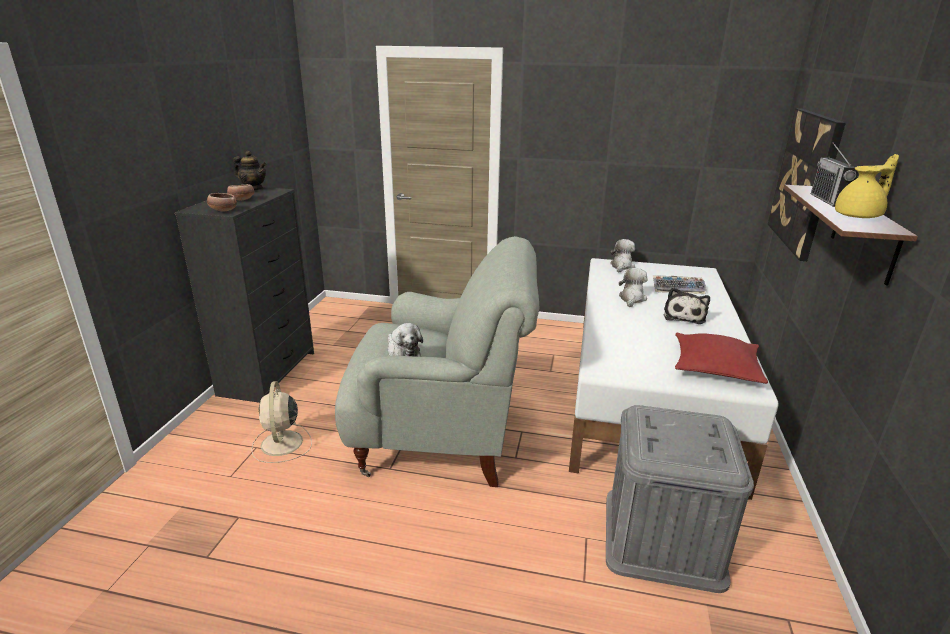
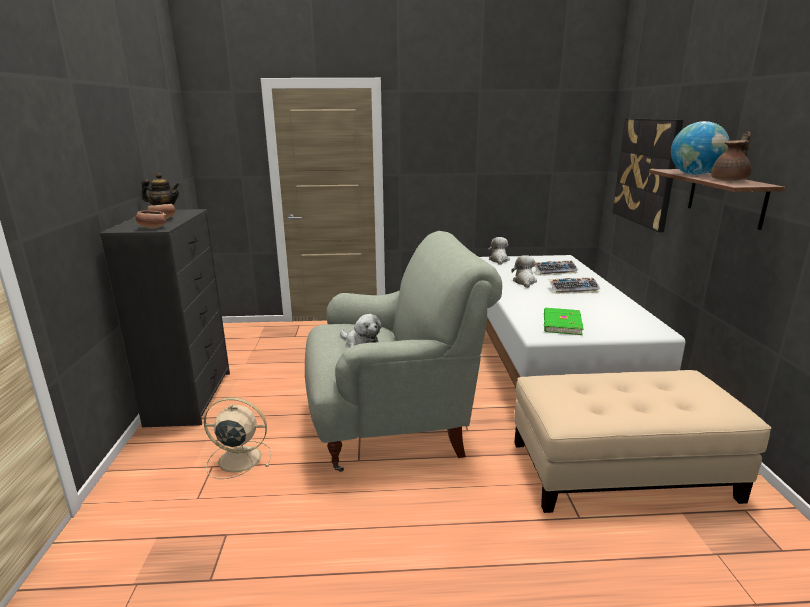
camera: 15 degrees left, 5 degrees down
beige fan [251,381,312,463] -> beige fan turned 120 degrees clockwise [204,397,271,479]
grey storage box [606,405,754,593] -> beige ottoman [514,370,771,513]
plush toy [663,288,710,324] -> keyboard [548,278,600,294]
red pillow [675,333,768,384] -> none
radio [811,142,859,207] -> globe [671,121,730,175]
yellow teapot [835,154,899,218] -> brown teapot [711,131,751,181]
none -> green book [544,308,583,335]

